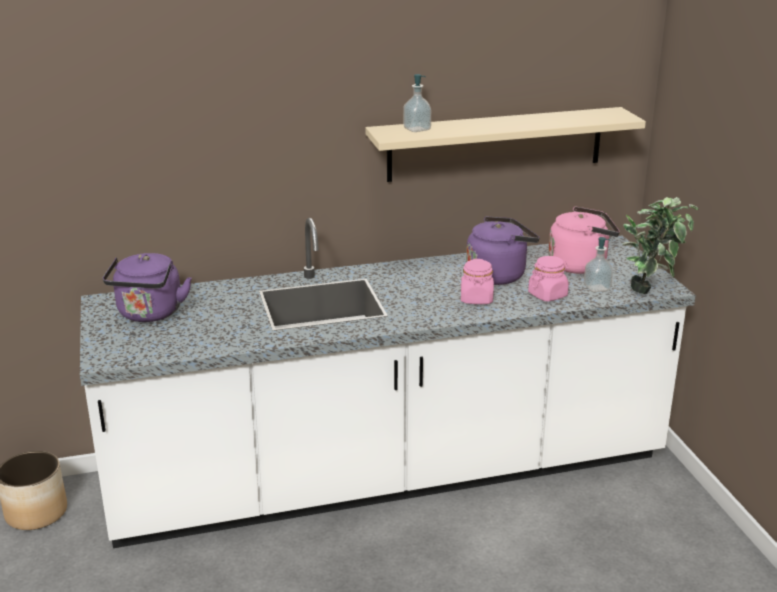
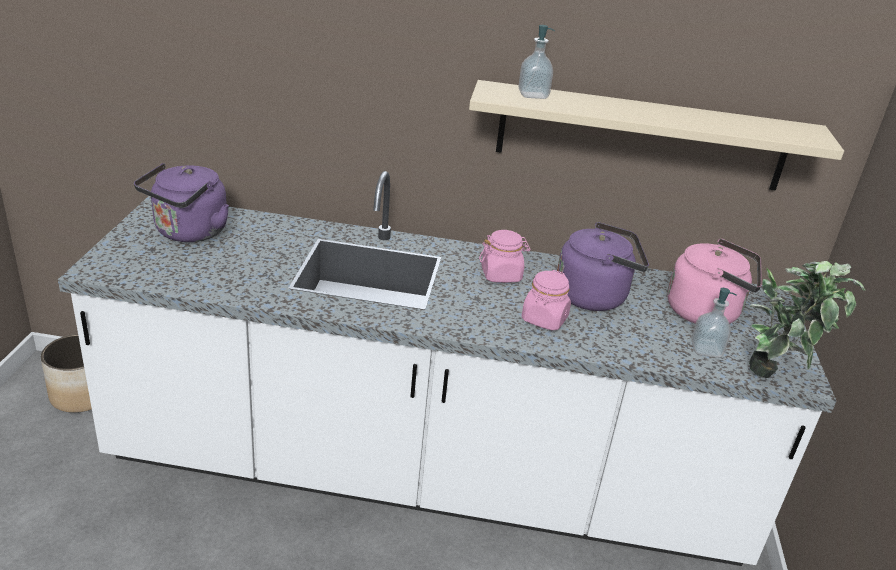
camera: 20 degrees right, 5 degrees up
pink jar [528,256,569,301] -> pink jar moved to [479,230,531,283]

